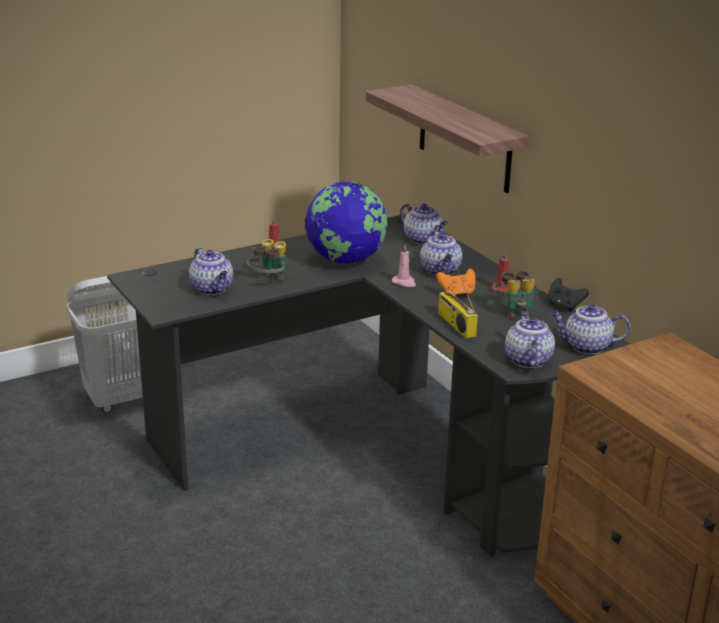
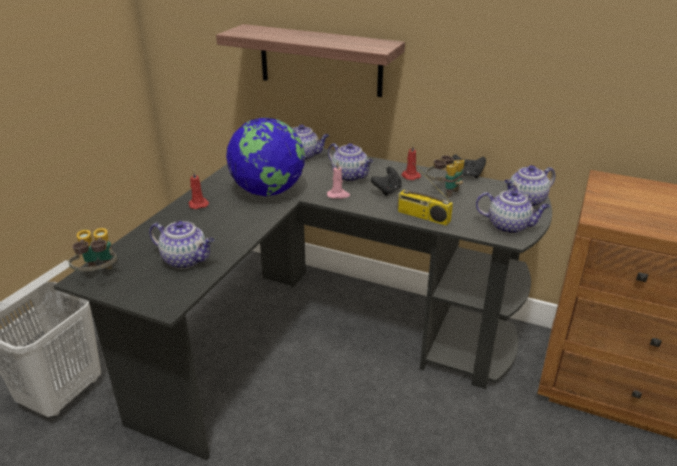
camera: 35 degrees left, 5 degrees up
binoculars [247,239,286,280] -> binoculars moved to [68,228,117,271]
orange game controller [436,268,476,295] -> black game controller [371,167,402,196]
teapot [505,311,555,368] -> teapot turned 150 degrees clockwise [476,189,550,234]

